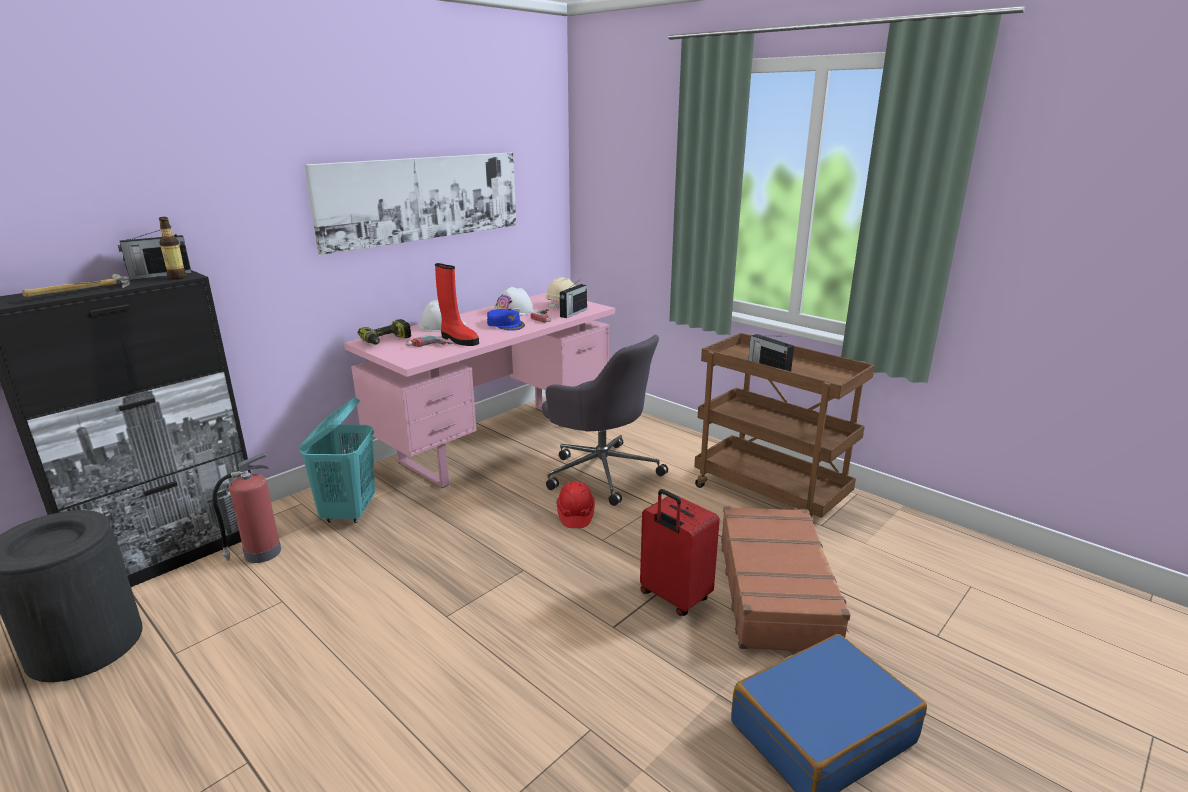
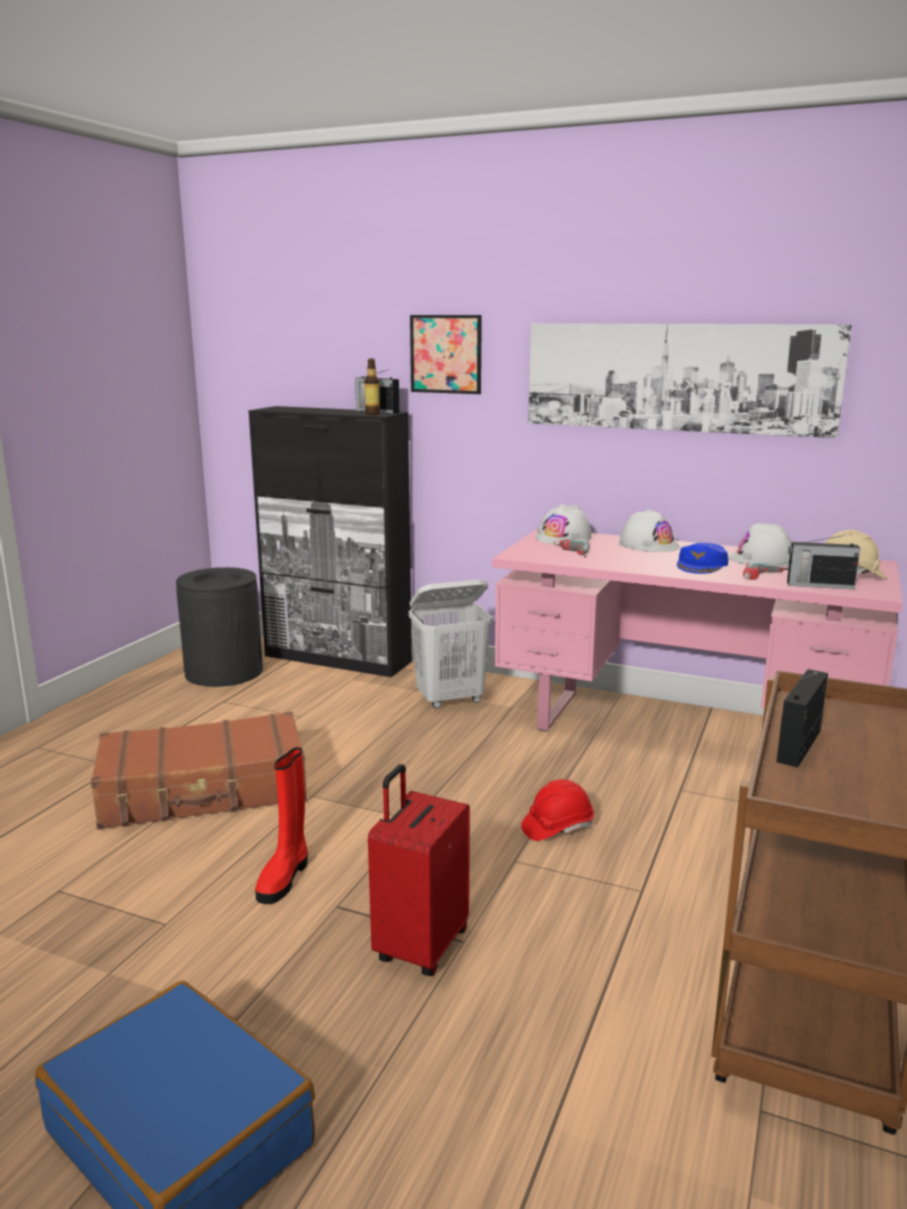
camera: 70 degrees right, 5 degrees down
hammer [22,274,130,297] -> none
fire extinguisher [212,453,281,563] -> none
turquoise laundry basket [300,398,375,523] -> white laundry basket [409,579,492,709]
power drill [357,319,411,345] -> white hard hat [535,504,592,544]
red boot [435,263,479,346] -> red boot moved to [255,747,308,904]
grey office chair [542,335,668,506] -> none
brown suitcase [721,506,851,651] -> brown suitcase moved to [91,711,307,829]
none -> picture [410,315,482,394]

